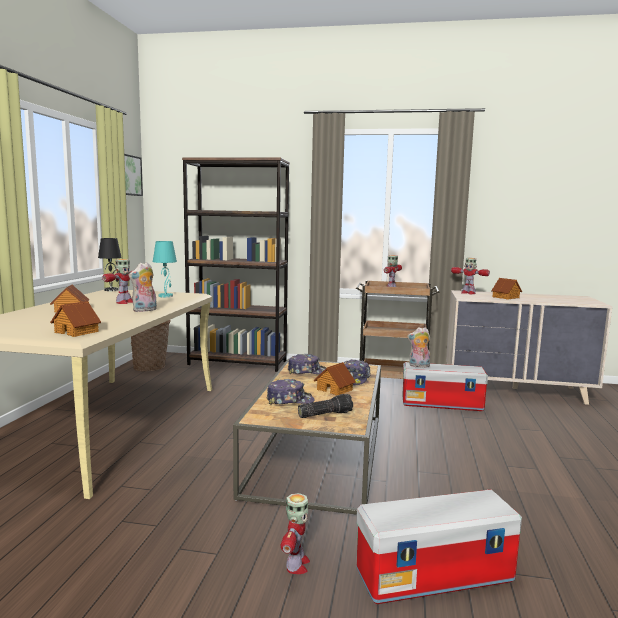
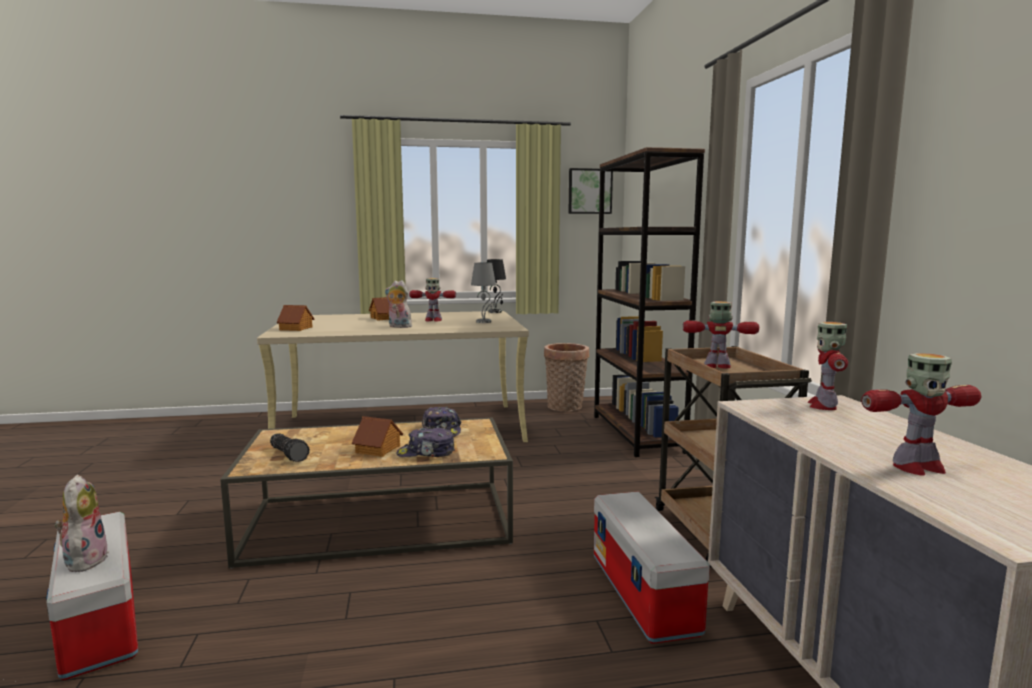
camera: 70 degrees right, 0 degrees up
turquoise table lamp [153,241,177,297] -> grey table lamp [471,262,496,323]
cap [266,379,315,405] -> none
toy robot [281,493,310,574] -> toy robot moved to [861,353,981,476]
plush toy [407,327,430,368] -> plush toy moved to [55,475,109,572]
toy house [491,278,522,300] -> none

